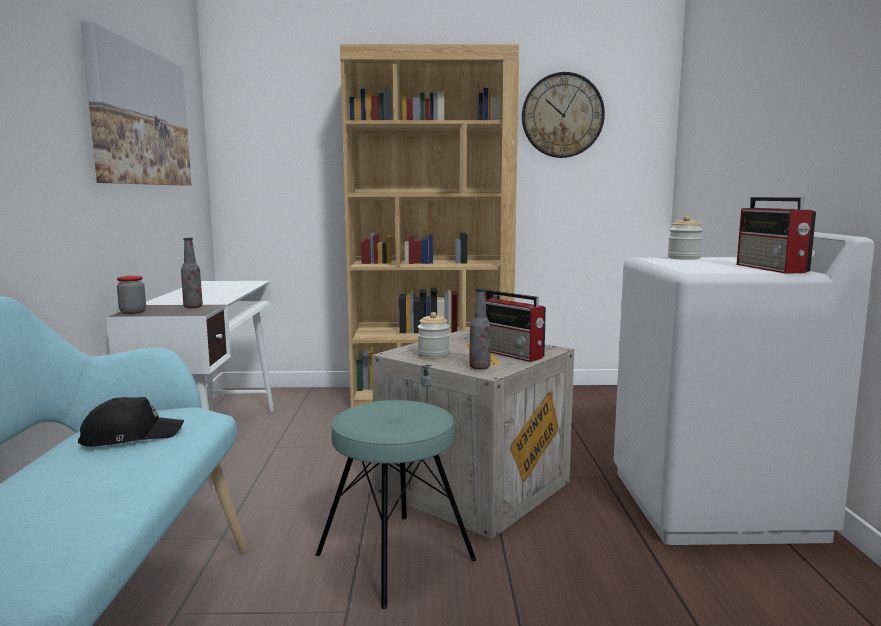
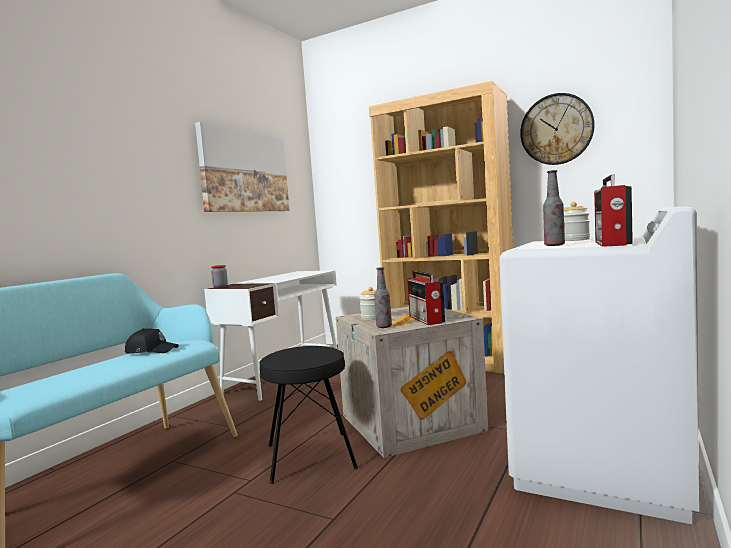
camera: 30 degrees right, 5 degrees down
bottle [181,238,203,308] -> bottle moved to [543,170,565,246]
turquoise stool [316,400,477,609] -> black stool [260,346,358,484]

